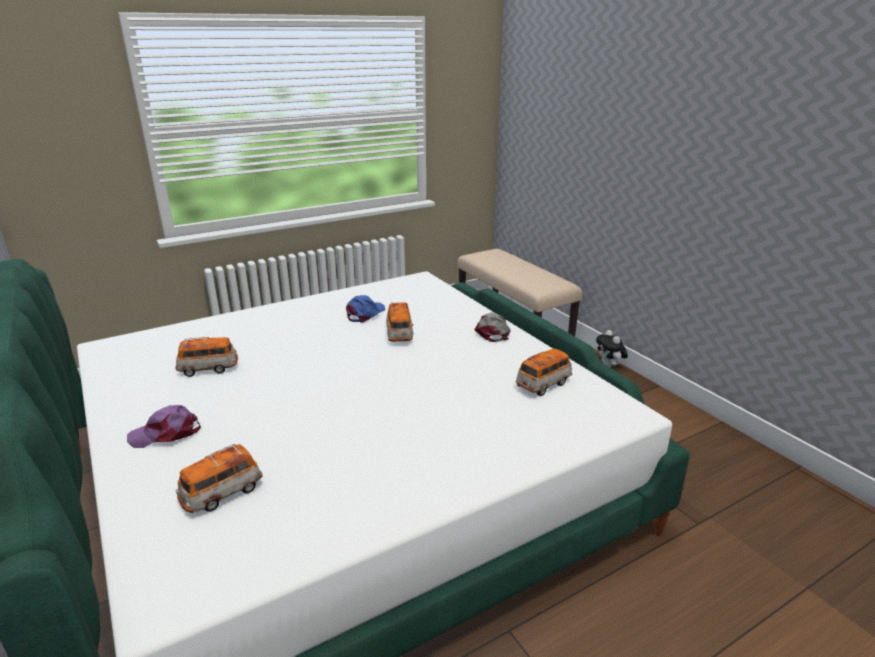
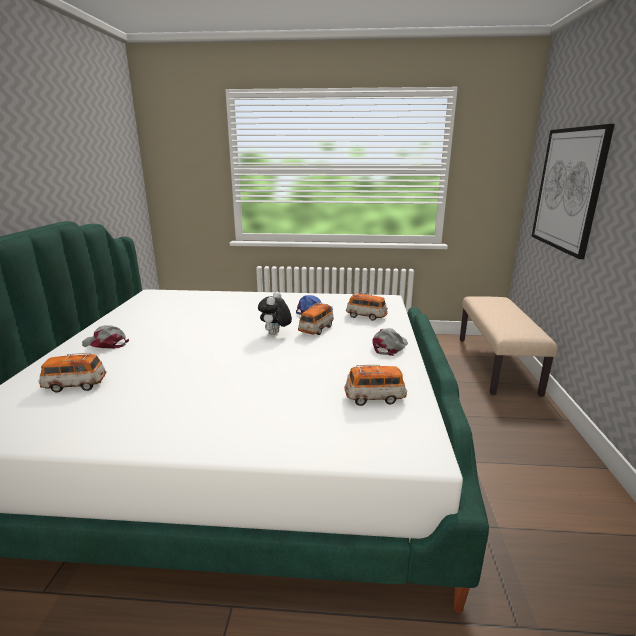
camera: 35 degrees right, 5 degrees down
purple cap [127,405,201,448] -> grey cap [82,325,129,349]
toy car [175,337,238,377] -> toy car moved to [346,292,388,321]
plush toy [596,330,628,368] -> plush toy moved to [258,292,292,335]
none -> picture [531,124,615,259]

